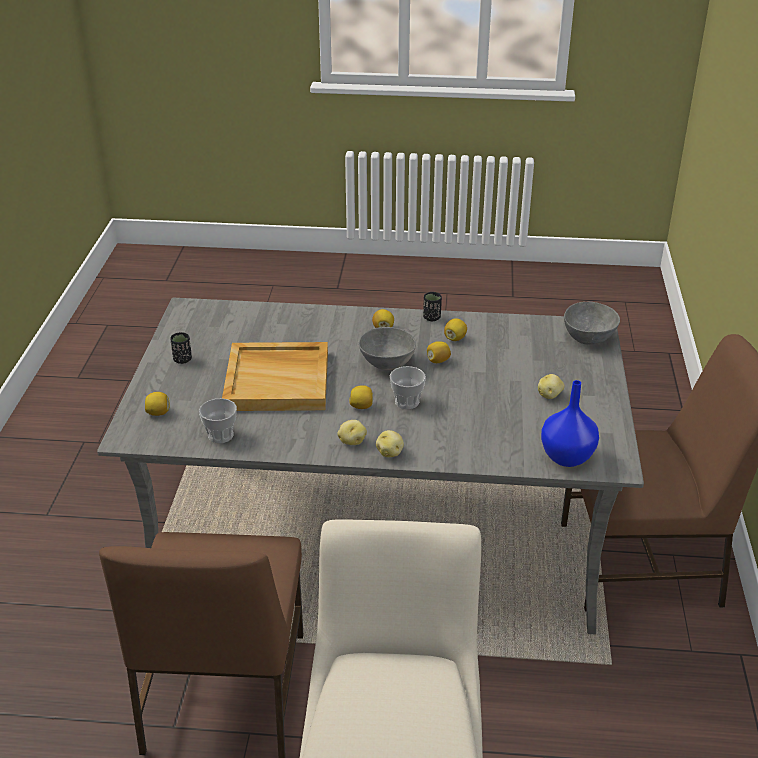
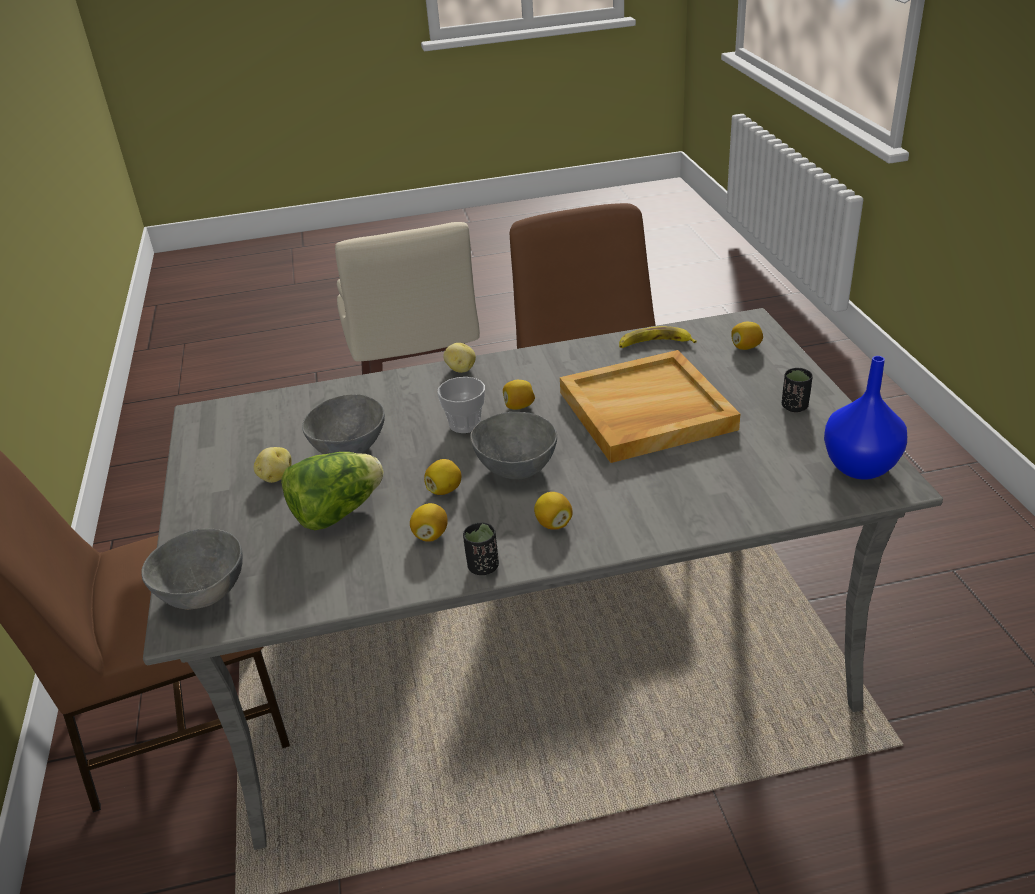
camera: 165 degrees right, 0 degrees up
cup [199,398,237,443] -> banana [619,326,697,348]
potato [337,420,367,445] -> none
blue vase [541,380,599,467] -> blue vase moved to [824,356,907,480]
none -> lettuce [281,452,384,530]
none -> grey bowl [302,394,385,454]

